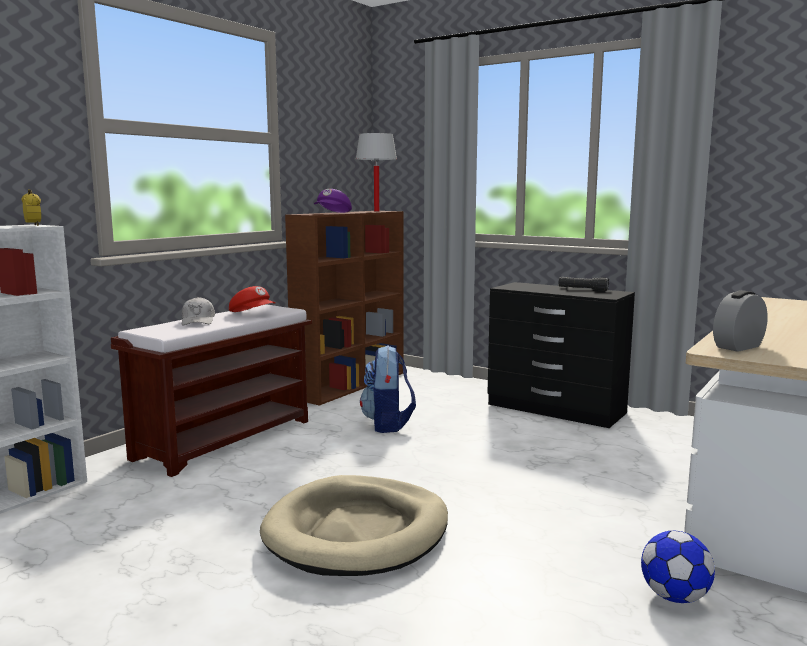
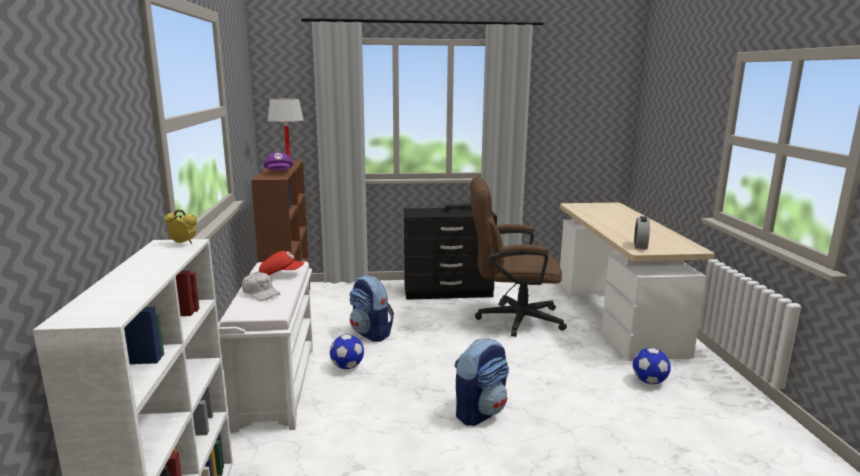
camera: 40 degrees left, 5 degrees up
brown bench [111,304,312,477] -> white bench [218,261,313,432]
beige dog bed [260,475,448,576] -> backpack [455,338,509,426]
none -> football [330,335,364,369]
none -> brown office chair [471,177,567,337]

